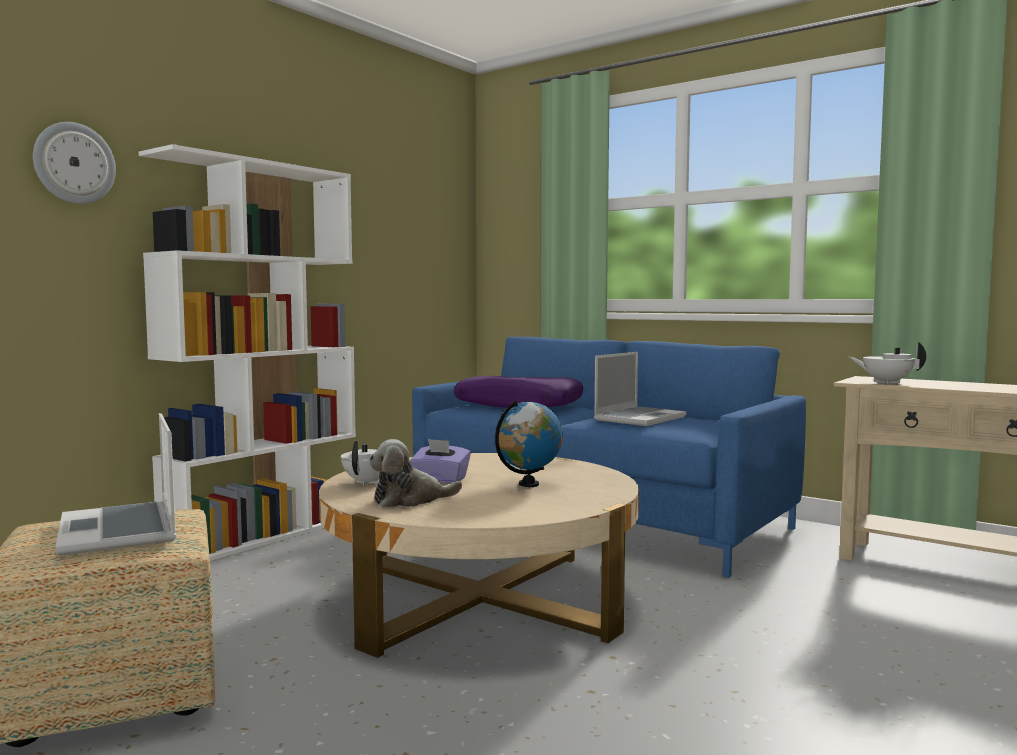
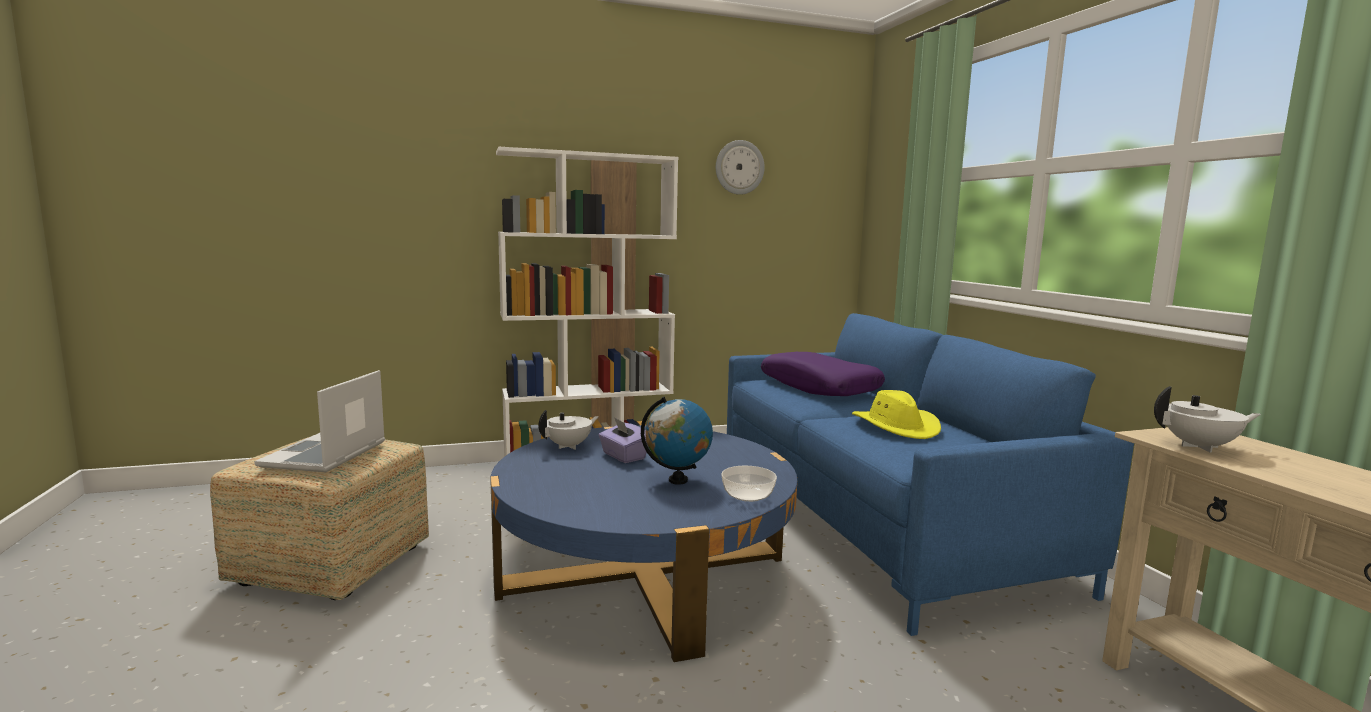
camera: 35 degrees right, 5 degrees up
wall clock [33,122,116,204] -> wall clock moved to [716,140,765,195]
beige coffee table [319,453,639,658] -> blue coffee table [490,425,797,662]
plush toy [369,439,462,507] -> none
laptop [594,352,687,426] -> yellow hat [852,390,941,439]
white teapot [849,342,926,384] -> white teapot turned 120 degrees clockwise [1154,386,1261,453]
none -> bowl [721,466,777,502]

